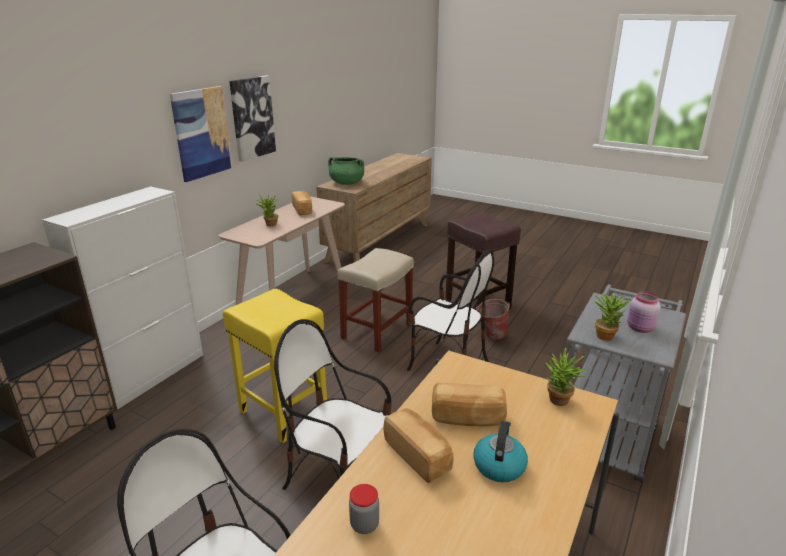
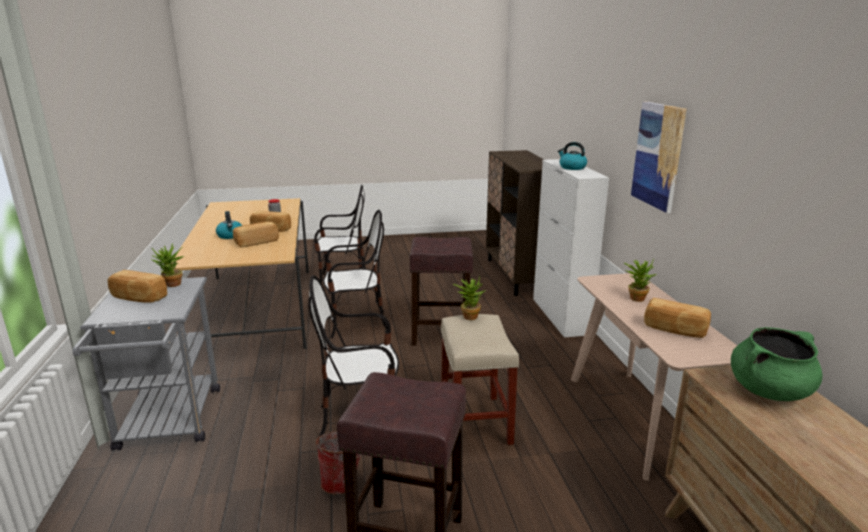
camera: 140 degrees right, 5 degrees down
yellow stool [223,289,327,443] -> brown stool [410,237,473,346]
picture [229,76,276,162] -> none
potted plant [545,348,586,406] -> potted plant moved to [453,275,486,320]
pink jar [627,291,661,333] -> bread [108,270,167,303]
none -> kettle [558,142,587,170]

